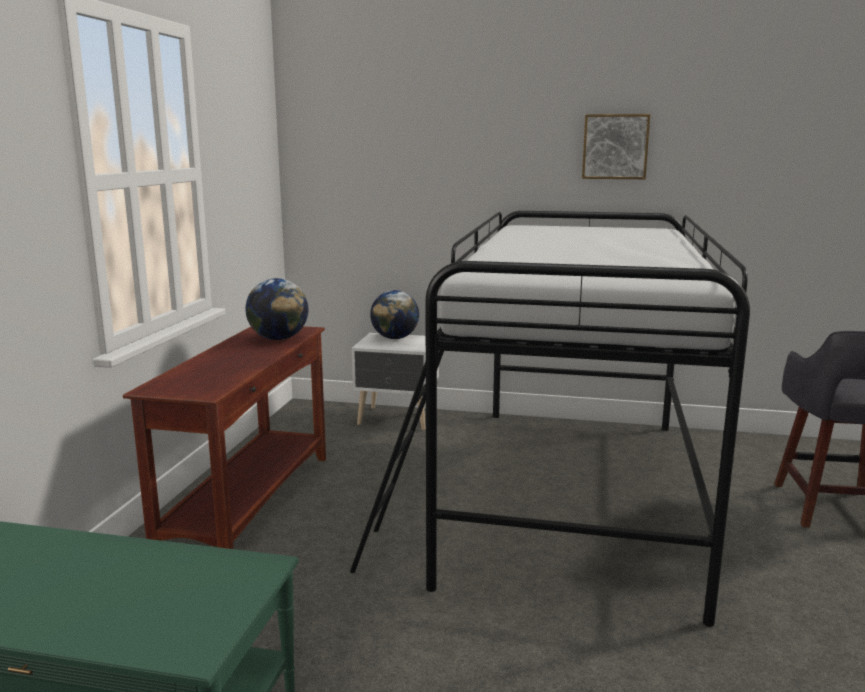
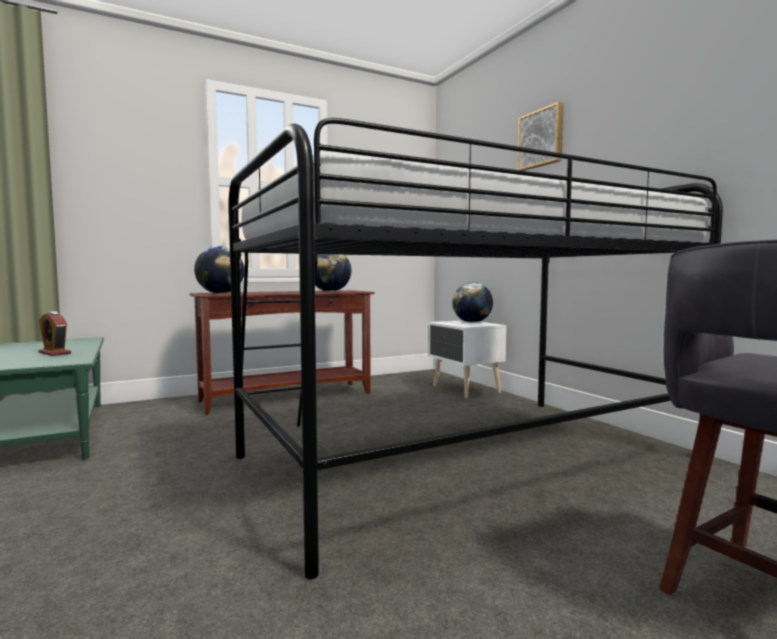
camera: 50 degrees right, 10 degrees down
picture [582,114,650,179] -> picture moved to [517,102,564,171]
none -> alarm clock [38,311,71,356]
none -> globe [194,246,244,294]

